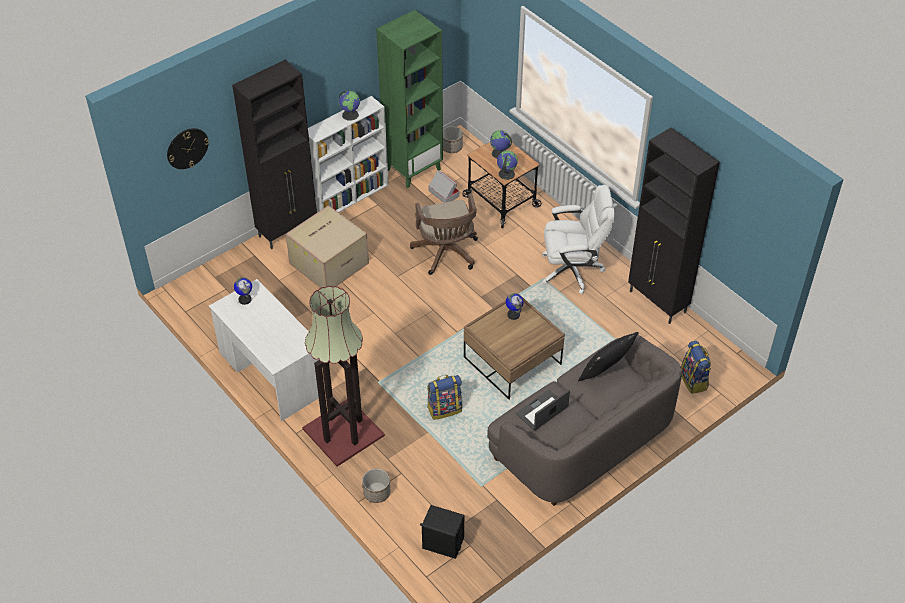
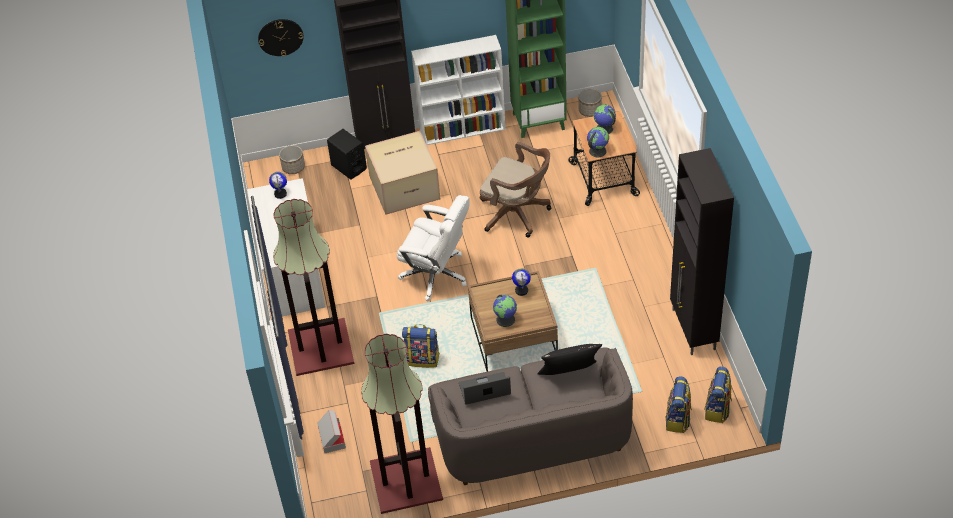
camera: 30 degrees right, 0 degrees up
globe [339,91,360,121] -> globe moved to [493,295,517,327]
planter [362,469,390,503] -> planter moved to [279,145,305,174]
brown office chair [410,193,478,275] -> brown office chair turned 75 degrees counterclockwise [480,142,551,238]
black speaker [420,505,464,559] -> black speaker moved to [327,129,367,180]
cardboard box [428,171,460,203] -> cardboard box moved to [317,410,346,453]
white office chair [542,185,615,294] -> white office chair moved to [397,195,470,301]
none -> floor lamp [361,334,443,514]
none -> backpack [705,367,732,423]

